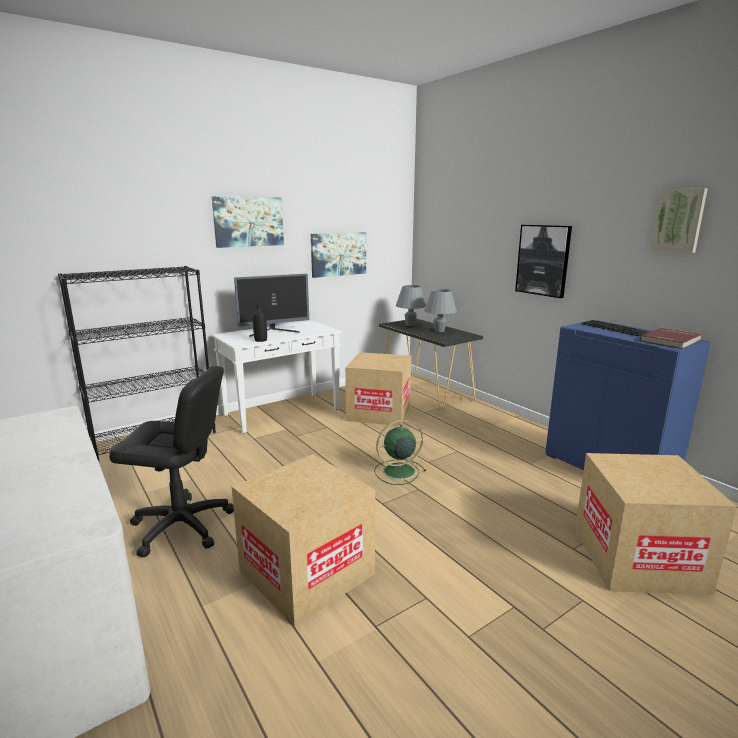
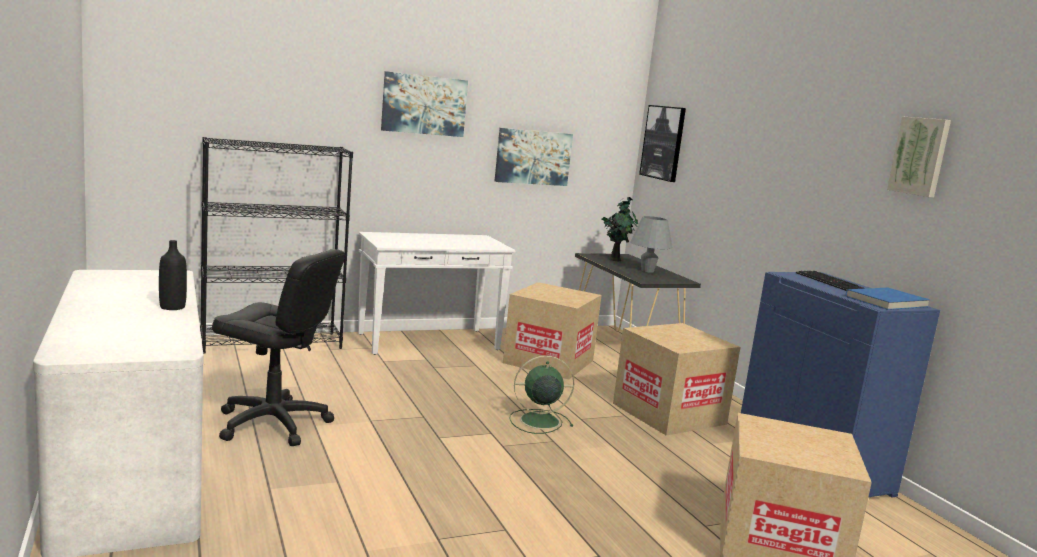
camera: 10 degrees right, 5 degrees down
cardboard box [231,454,375,627] -> cardboard box moved to [613,323,741,436]
monitor [234,274,309,337] -> none
black bottle [253,304,267,342] -> black bottle moved to [159,240,187,310]
grey table lamp [396,285,426,326] -> potted plant [601,197,638,261]
picture [515,225,572,298] -> picture moved to [639,105,686,182]
red book [640,328,702,349] -> blue book [846,288,930,310]

